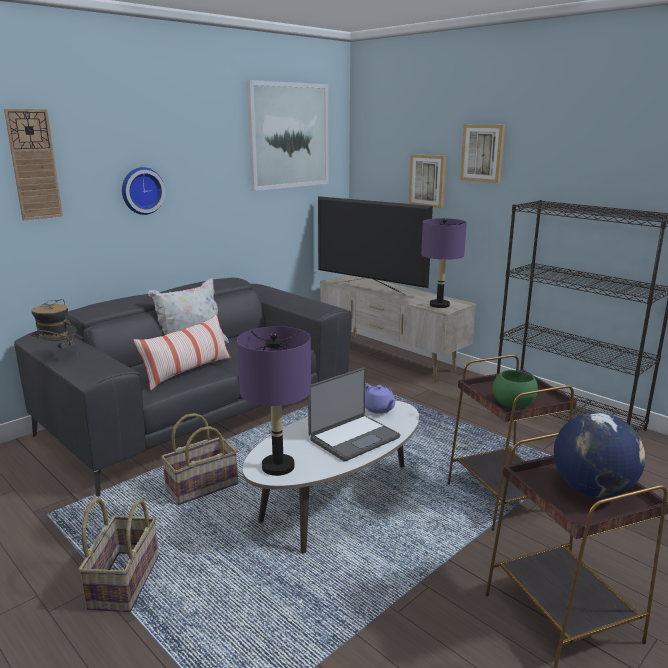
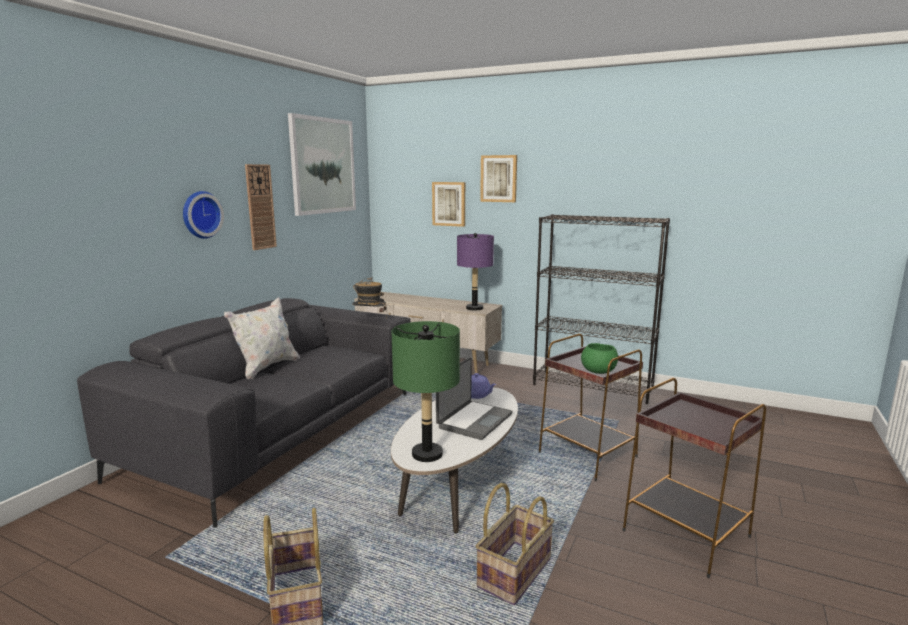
camera: 20 degrees left, 5 degrees down
wall clock [4,109,63,220] -> wall clock moved to [245,164,277,250]
hat [29,299,78,356] -> hat moved to [352,277,387,318]
pillow [133,314,231,391] -> none
basket [161,413,238,505] -> basket moved to [476,483,554,605]
purple table lamp [237,326,311,476] -> green table lamp [392,321,460,462]
television [318,196,433,294] -> none
globe [554,412,645,498] -> none

